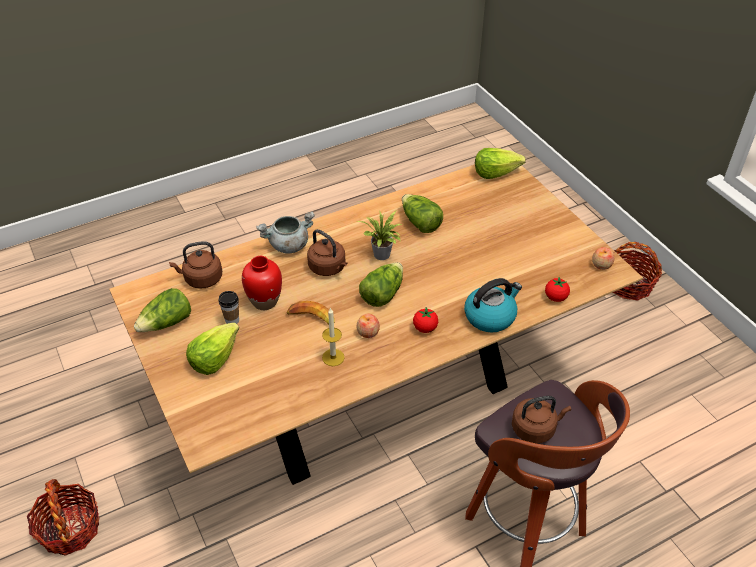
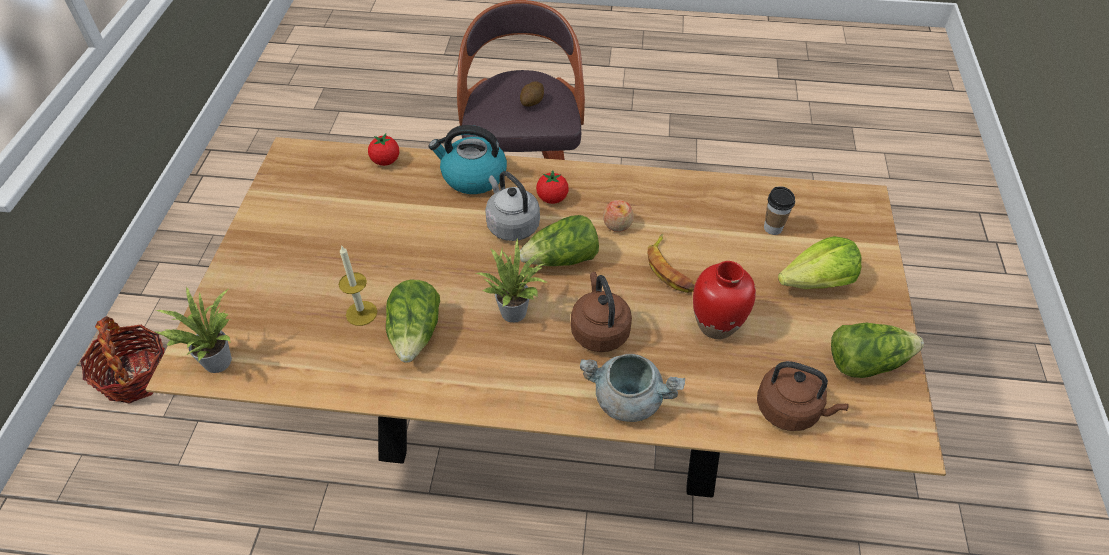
camera: 145 degrees left, 5 degrees up
basket [27,479,100,556] -> none
cup [218,291,239,324] -> cup moved to [764,186,795,235]
candle [322,307,345,366] -> candle moved to [339,245,377,326]
lettuce [475,148,526,179] -> potted plant [154,287,232,373]
brown kettle [512,396,571,444] -> potato [520,81,544,107]
apple [592,247,614,270] -> none
none -> grey kettle [485,171,540,241]

